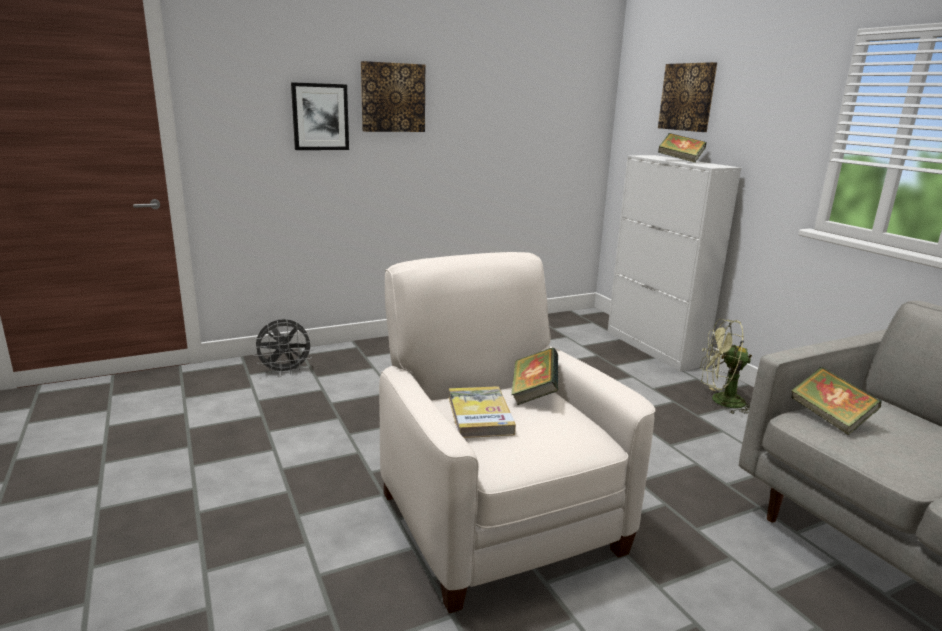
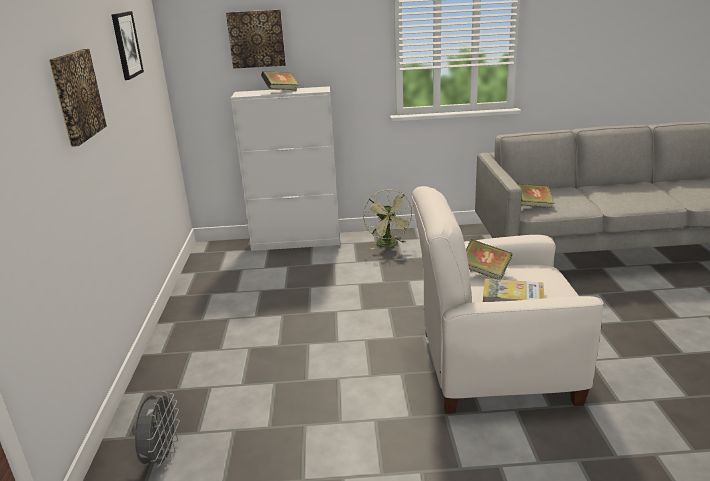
camera: 65 degrees left, 5 degrees up
picture [291,82,349,150] -> picture moved to [112,11,144,80]
green fan [700,319,752,414] -> green fan turned 45 degrees counterclockwise [363,189,413,250]

